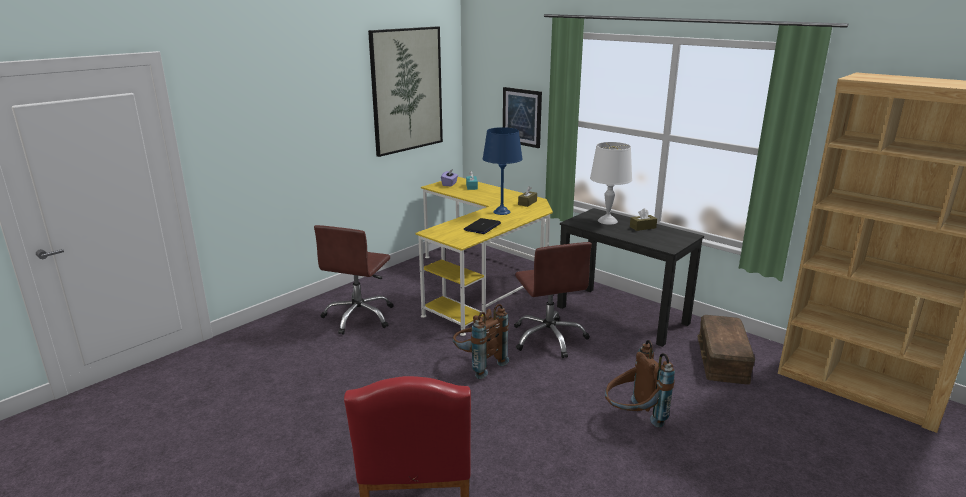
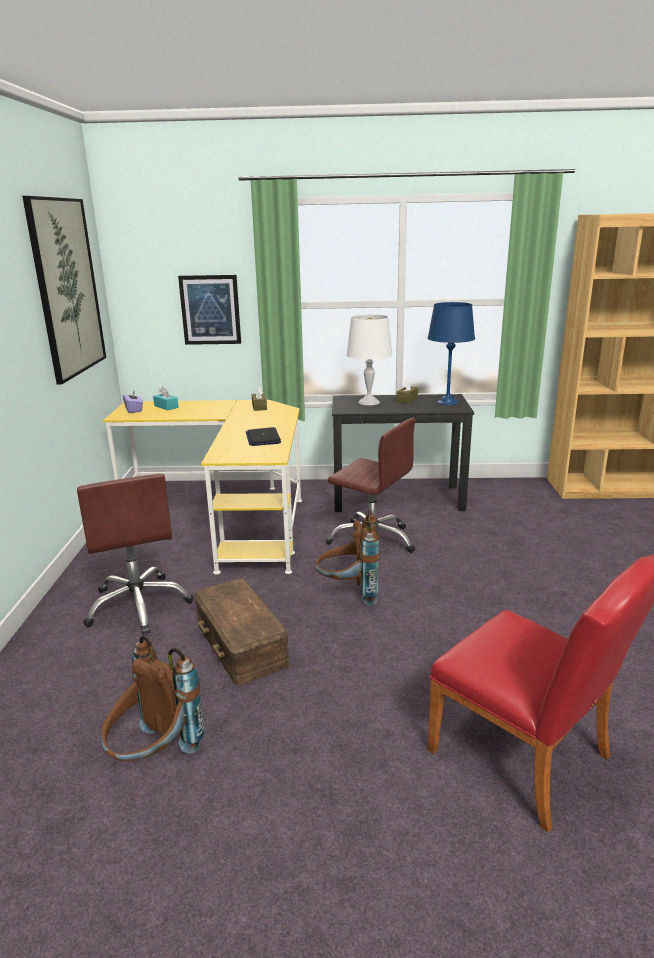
camera: 40 degrees left, 0 degrees up
blue table lamp [483,127,523,215] -> blue table lamp moved to [428,302,475,405]
brown backpack [605,340,675,428] -> brown backpack moved to [101,636,205,761]
brown storage box [697,315,755,385] -> brown storage box moved to [194,579,290,685]

